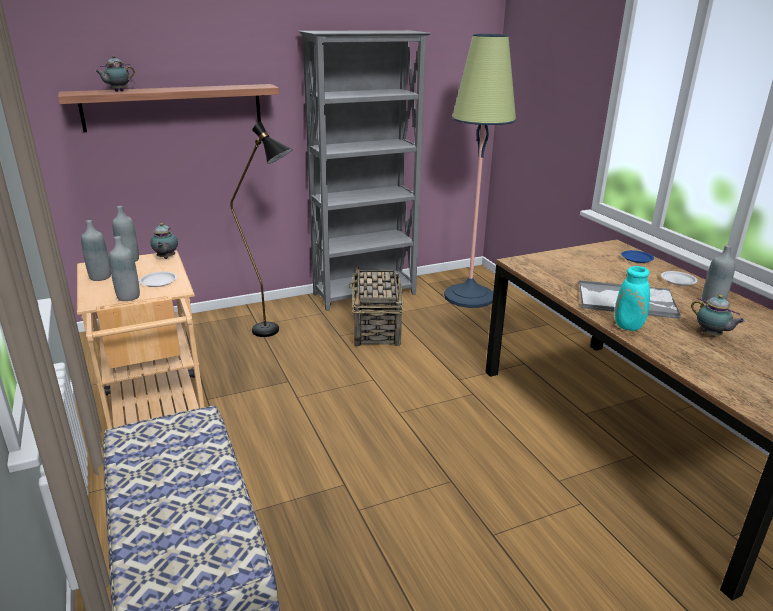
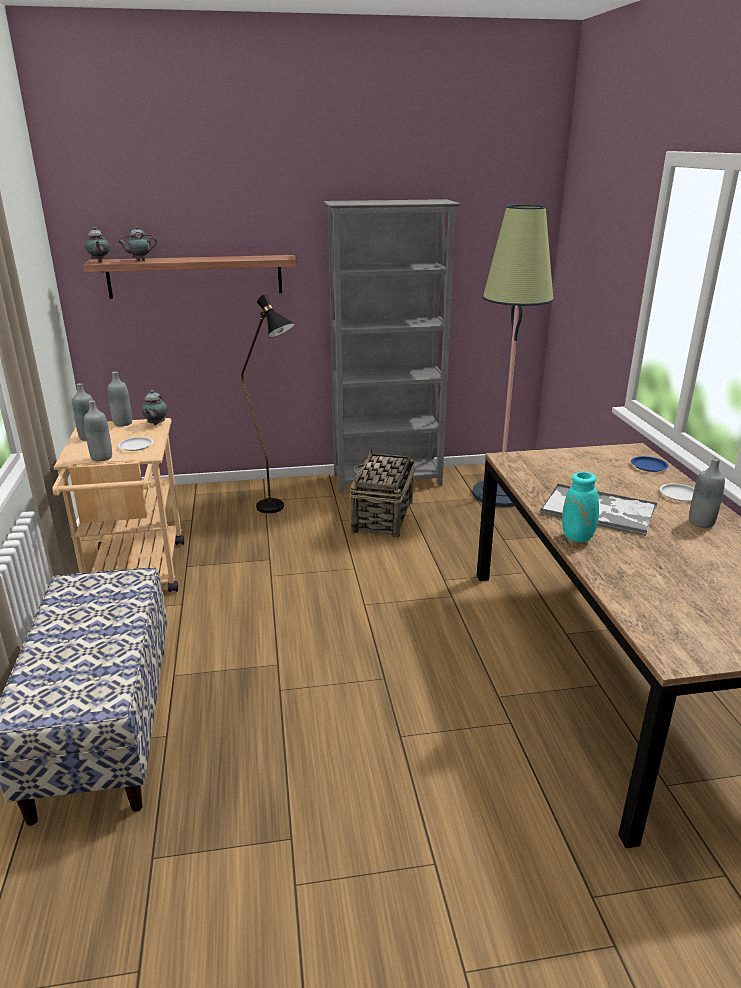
camera: 15 degrees right, 0 degrees up
teapot [691,294,745,337] -> teapot moved to [85,227,110,262]

